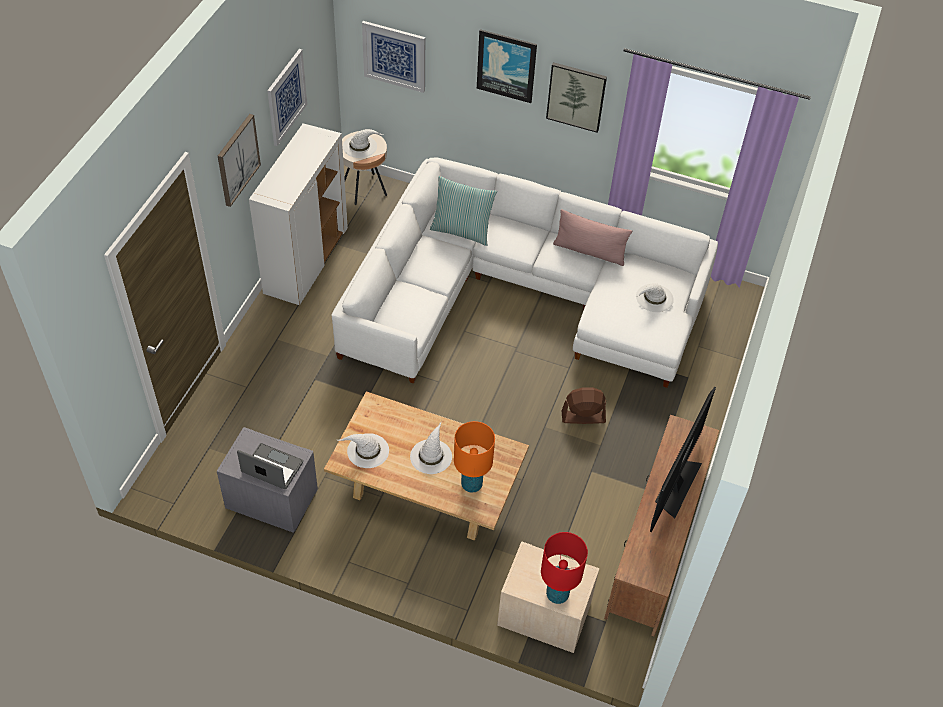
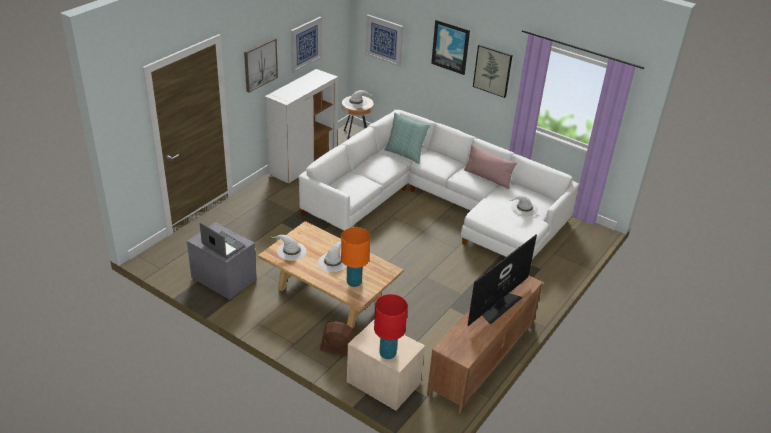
camera: 15 degrees right, 15 degrees down
brown fan [562,388,606,424] -> brown fan moved to [319,321,355,356]

